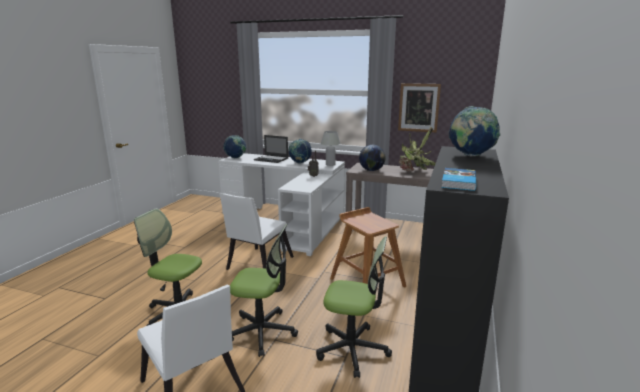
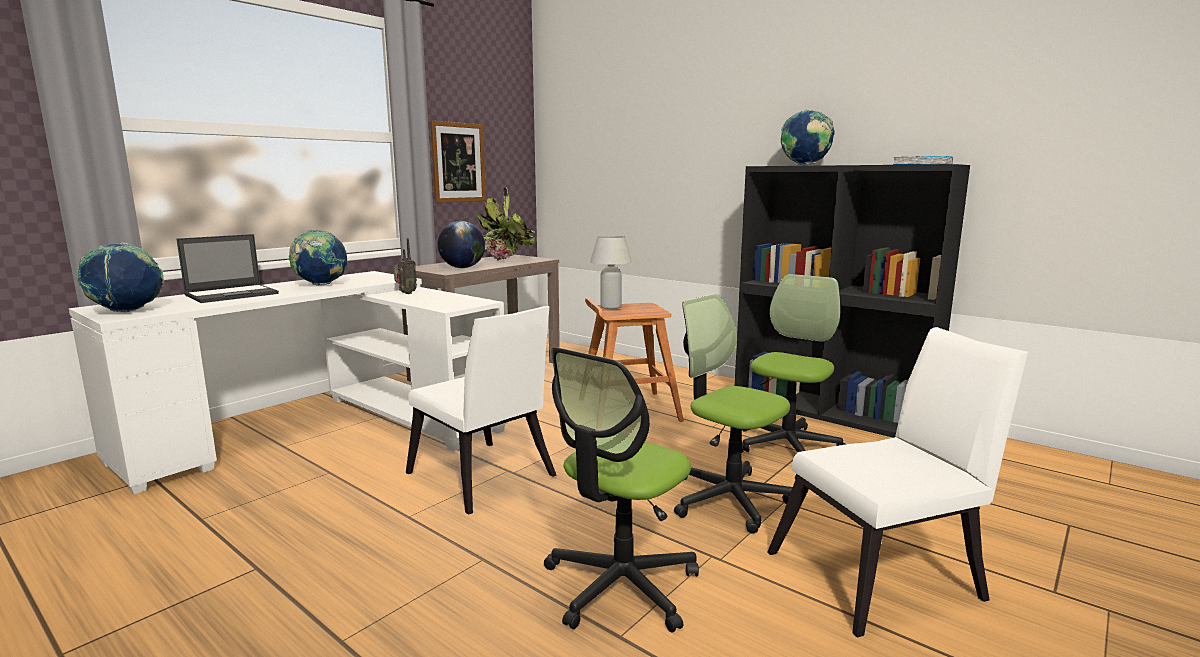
camera: 70 degrees left, 5 degrees down
office chair [230,224,298,357] -> office chair turned 75 degrees counterclockwise [674,294,793,534]
white table lamp [321,131,341,166] -> white table lamp moved to [590,236,632,309]

